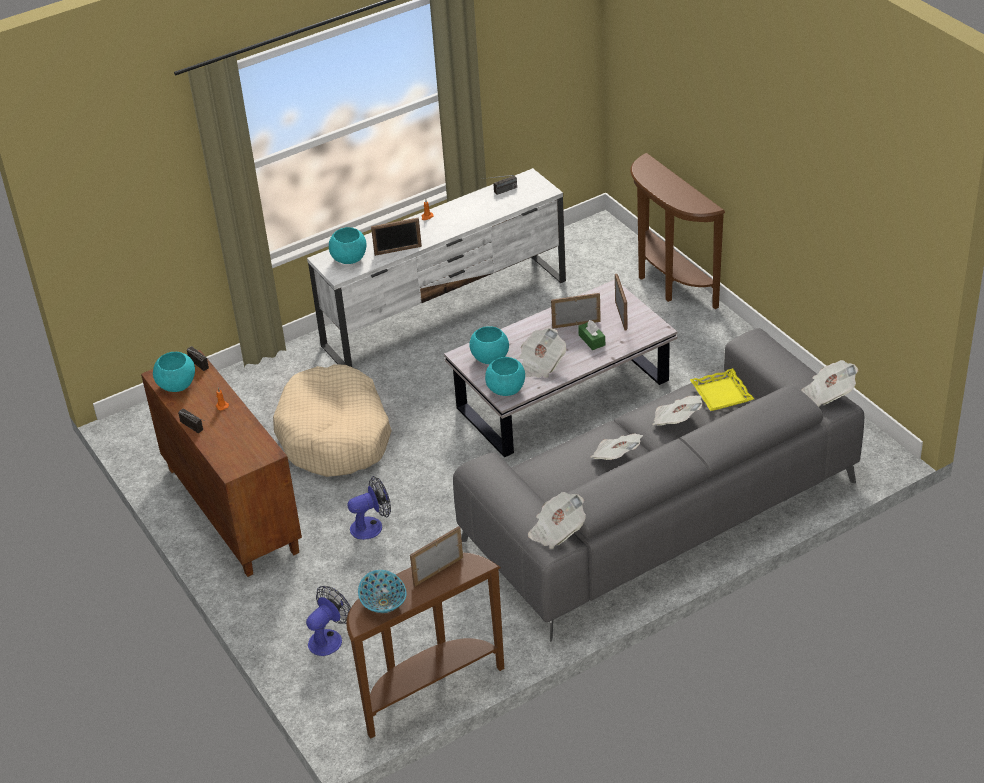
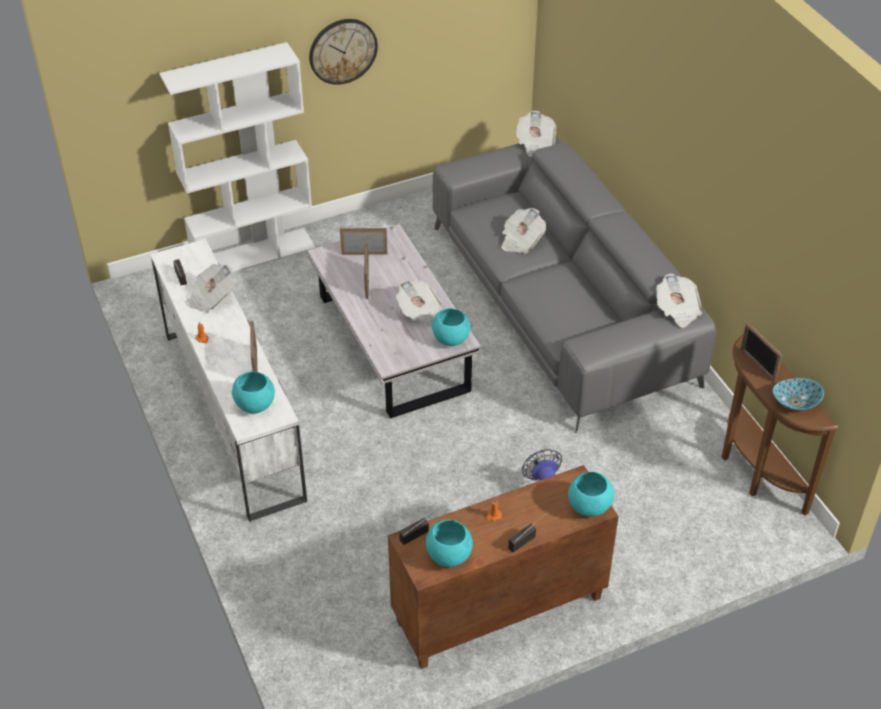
camera: 85 degrees left, 5 degrees up
beige dog bed [273,364,392,477] -> none
fan [306,586,351,656] -> none
turquoise bowl [469,326,509,364] -> turquoise bowl moved to [568,472,614,517]
green tissue box [578,320,605,350] -> none
newspaper [590,433,643,460] -> newspaper moved to [186,264,234,313]
brown console table [630,153,725,309] -> white bookcase [159,42,316,273]
yellow tray [690,368,754,411] -> none
none -> wall clock [309,19,378,85]

